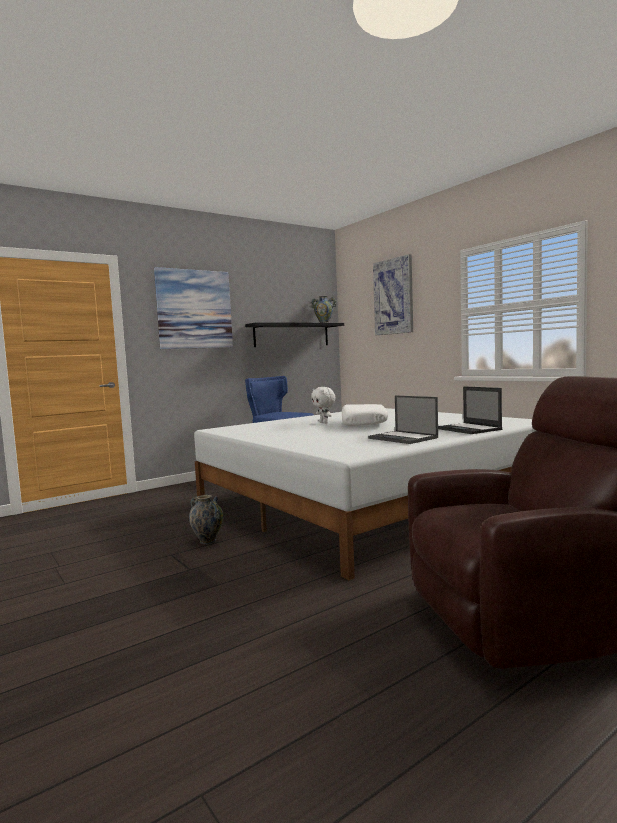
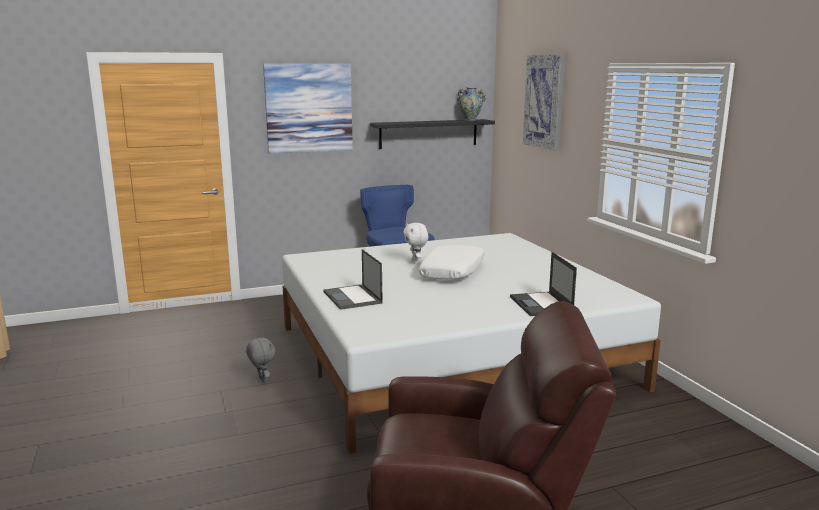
camera: 15 degrees right, 10 degrees up
vase [189,495,223,544] -> grey plush toy [246,336,275,383]
laptop [368,395,438,444] -> laptop moved to [324,249,382,310]

